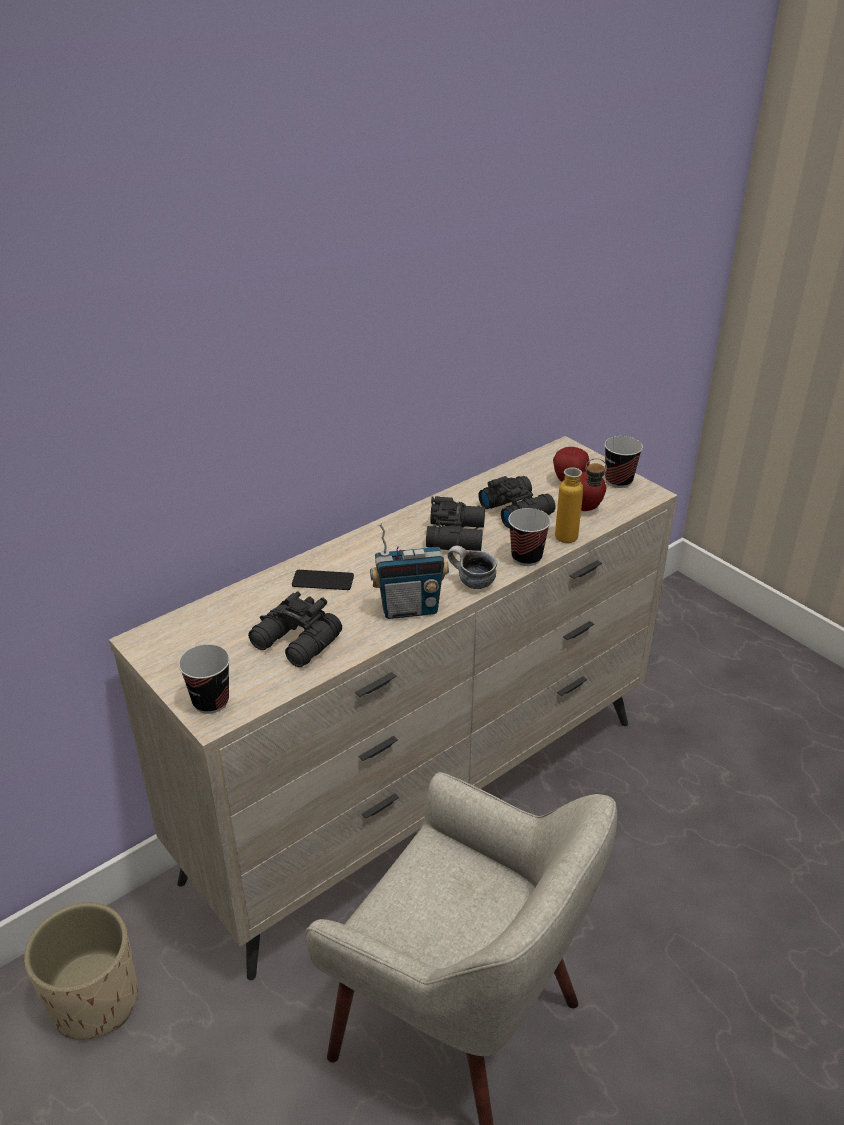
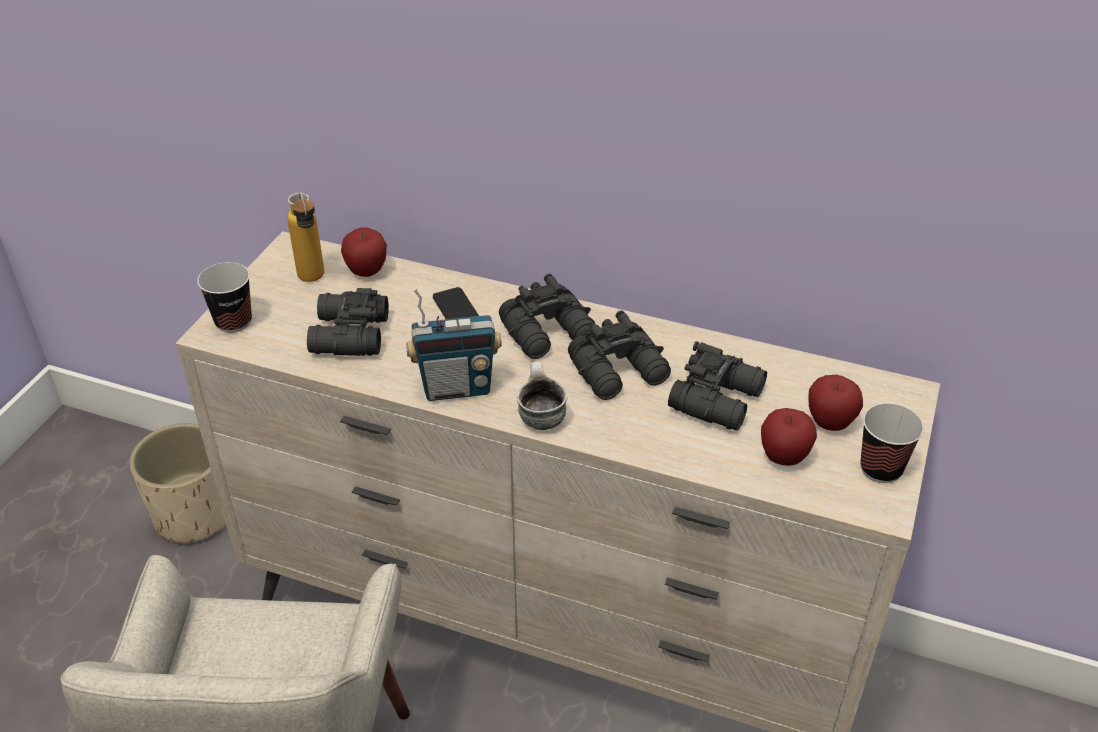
camera: 60 degrees right, 5 degrees up
radio [370,523,449,619] -> radio turned 60 degrees counterclockwise [406,288,502,401]
cup [508,508,551,566] -> none
bottle [555,458,607,543] -> bottle moved to [287,192,325,282]
none -> apple [341,227,387,277]
none -> black binoculars [499,274,595,359]

